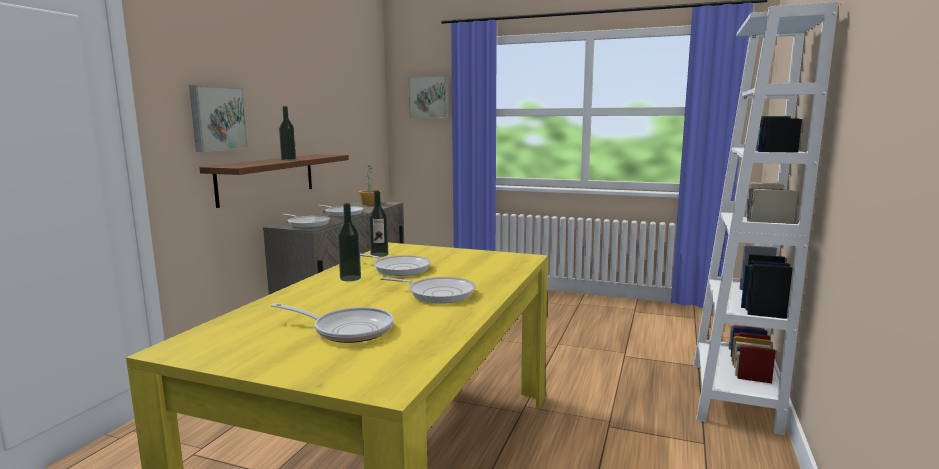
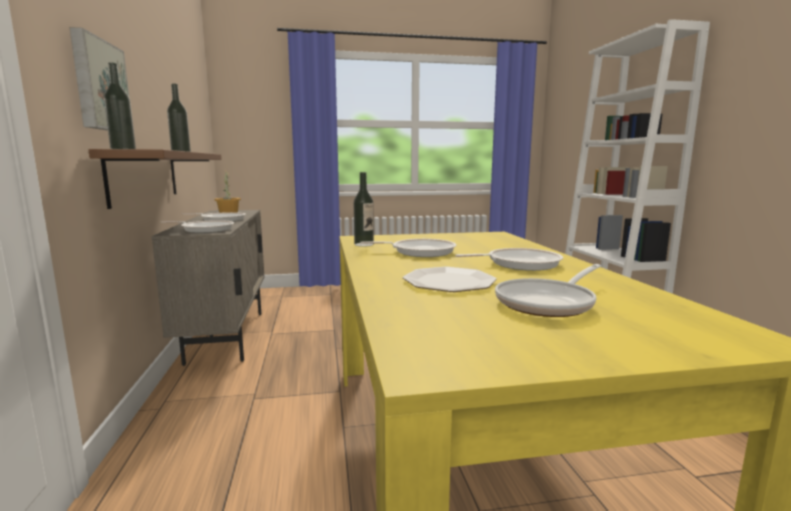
camera: 30 degrees left, 0 degrees up
frying pan [271,303,394,343] -> frying pan turned 150 degrees clockwise [495,264,601,317]
bottle [338,203,361,281] -> bottle moved to [104,62,136,149]
picture [408,75,448,118] -> none
none -> plate [403,267,497,292]

